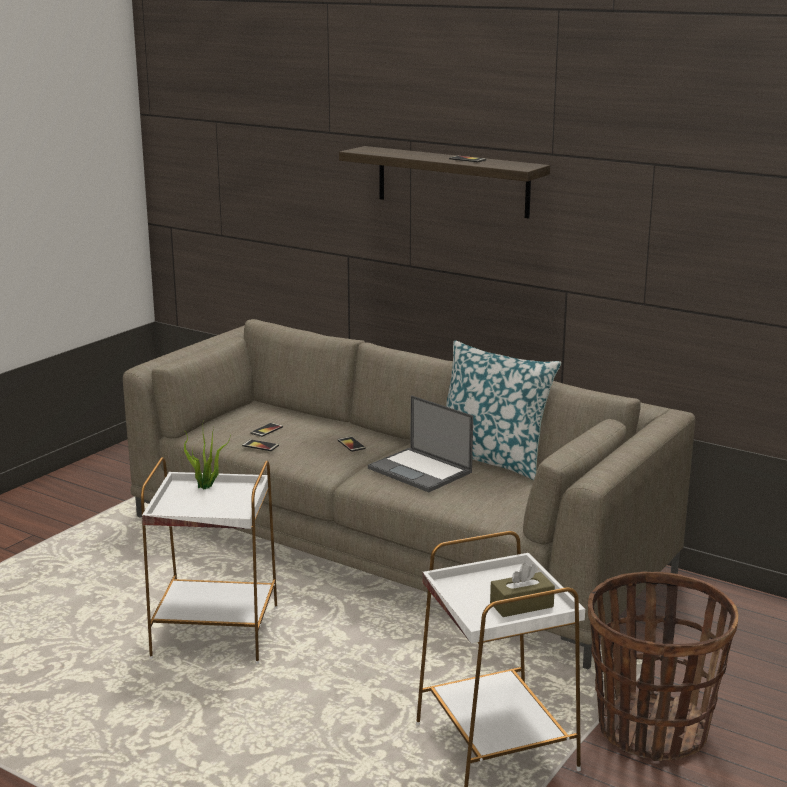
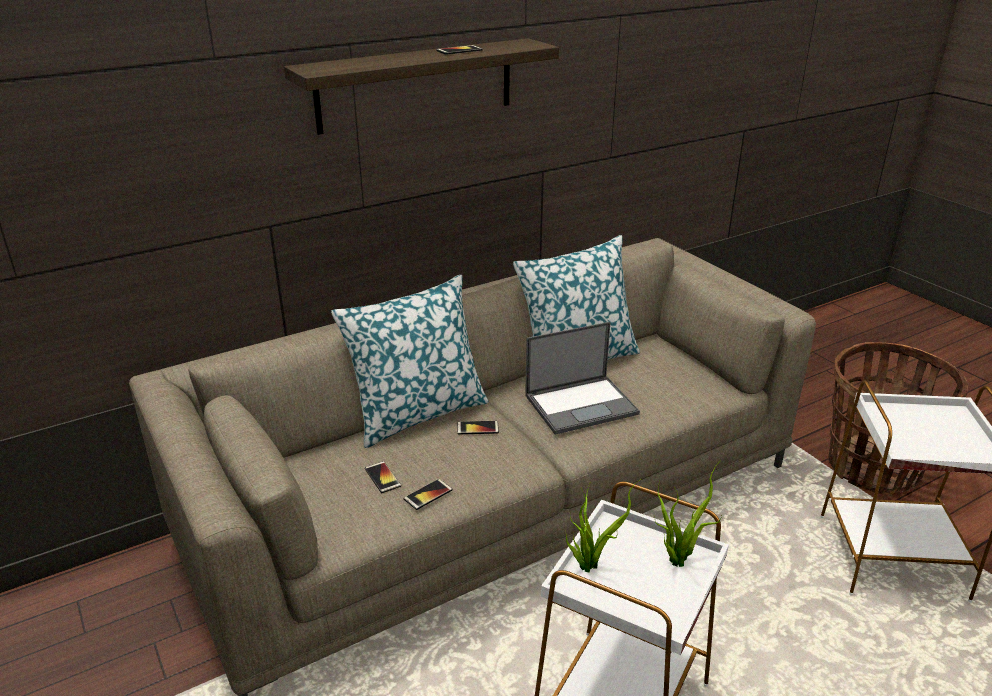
camera: 65 degrees left, 10 degrees up
brown tissue box [490,563,555,617] -> none
none -> pillow [331,275,489,448]
none -> potted plant [655,460,722,567]

